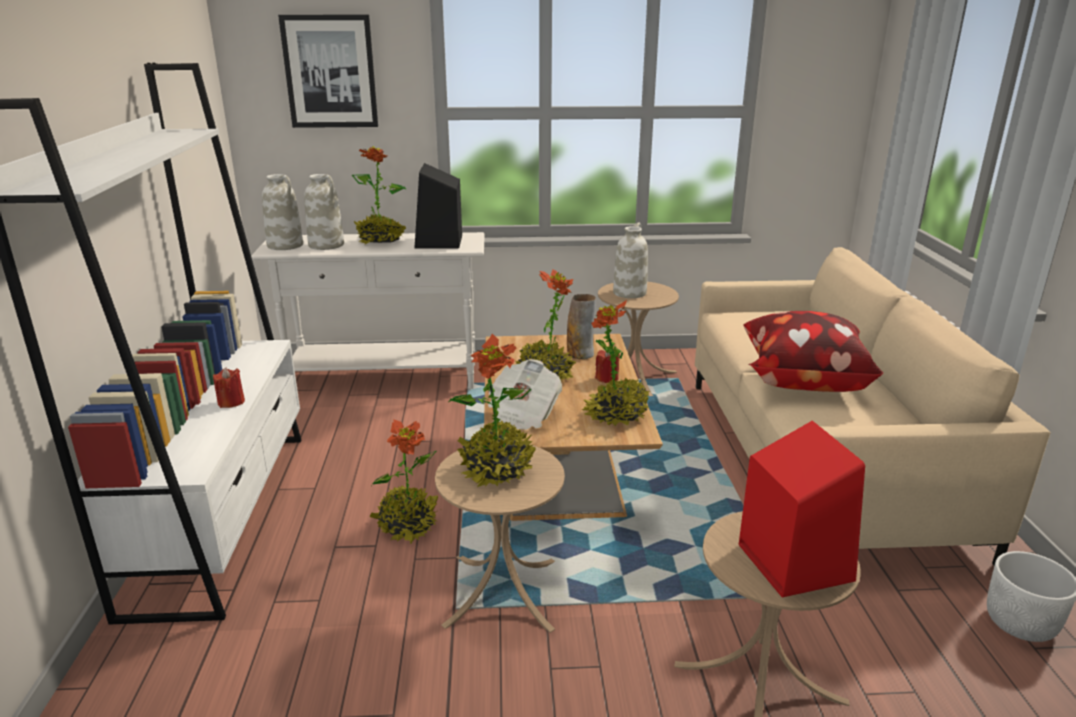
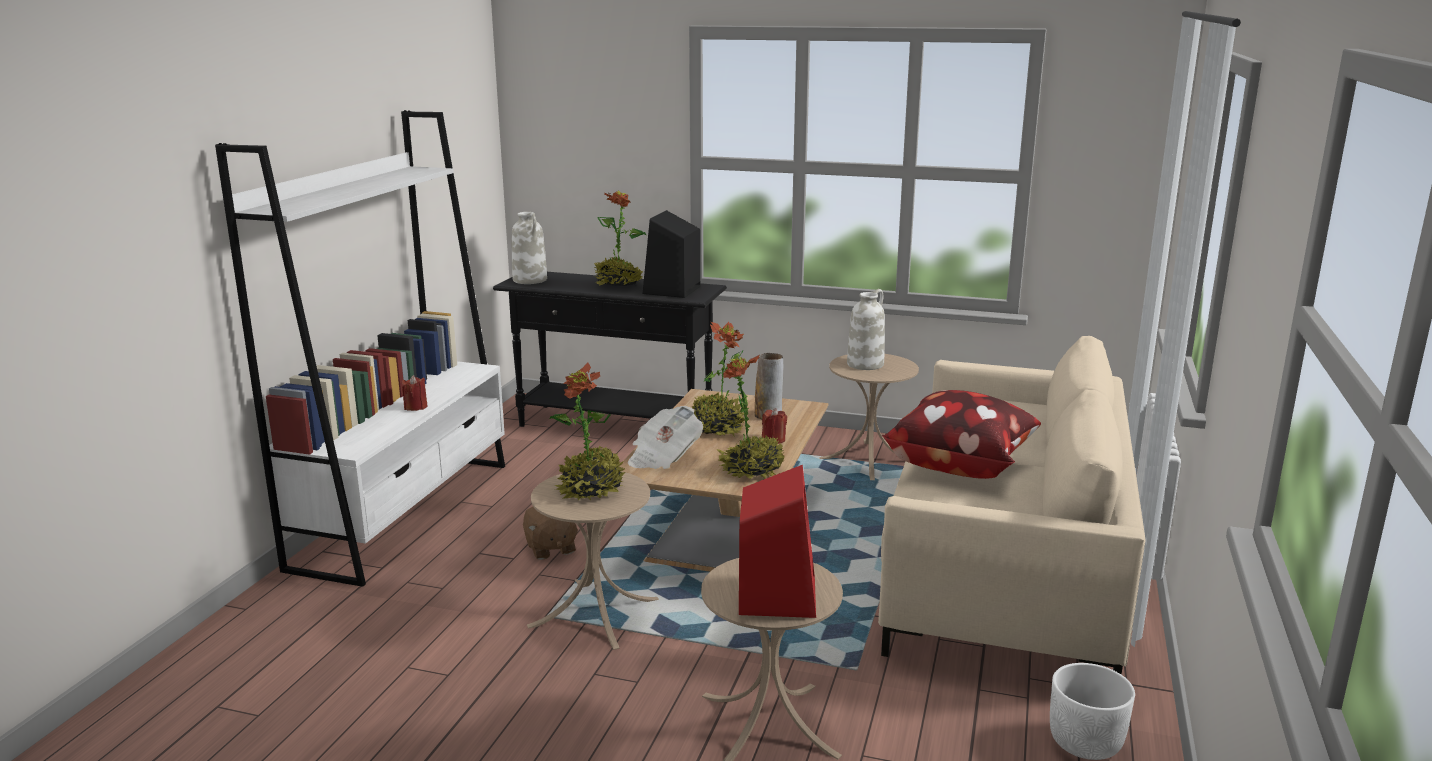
camera: 20 degrees right, 5 degrees down
white console table [251,232,485,389] -> black console table [493,272,727,427]
picture [278,15,378,128] -> none
white vase [304,174,344,250] -> none
potted plant [370,419,438,544] -> brown plush toy [523,507,578,560]

